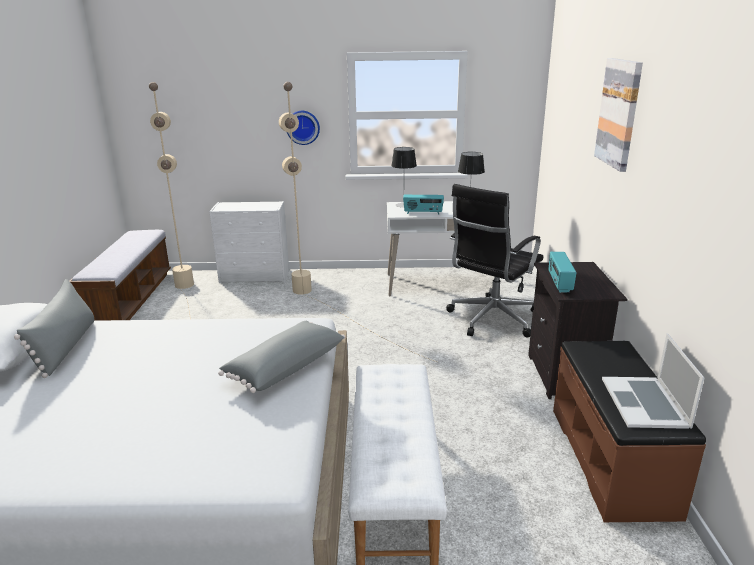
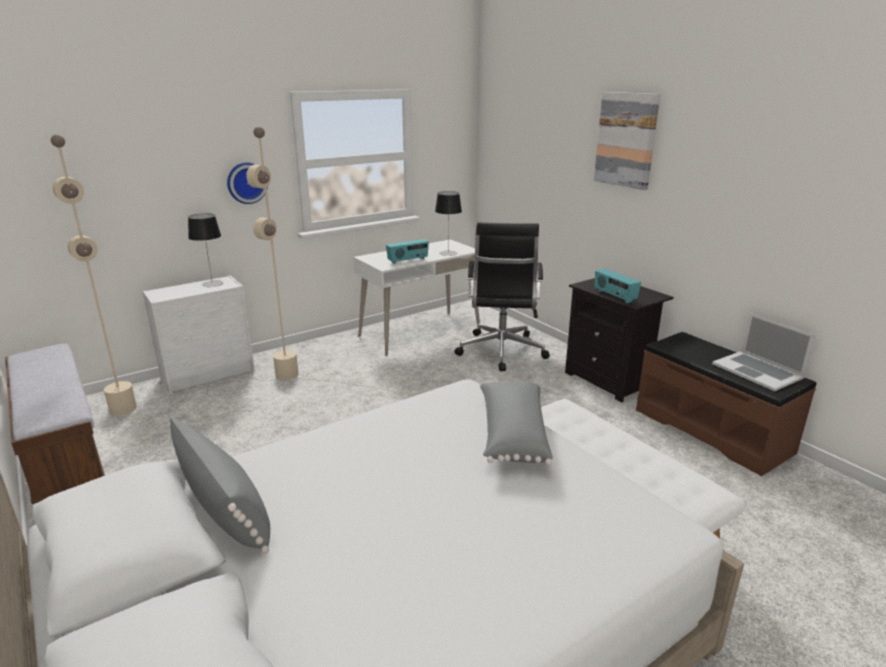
camera: 35 degrees left, 0 degrees up
table lamp [391,147,417,208] -> table lamp moved to [188,213,223,287]

